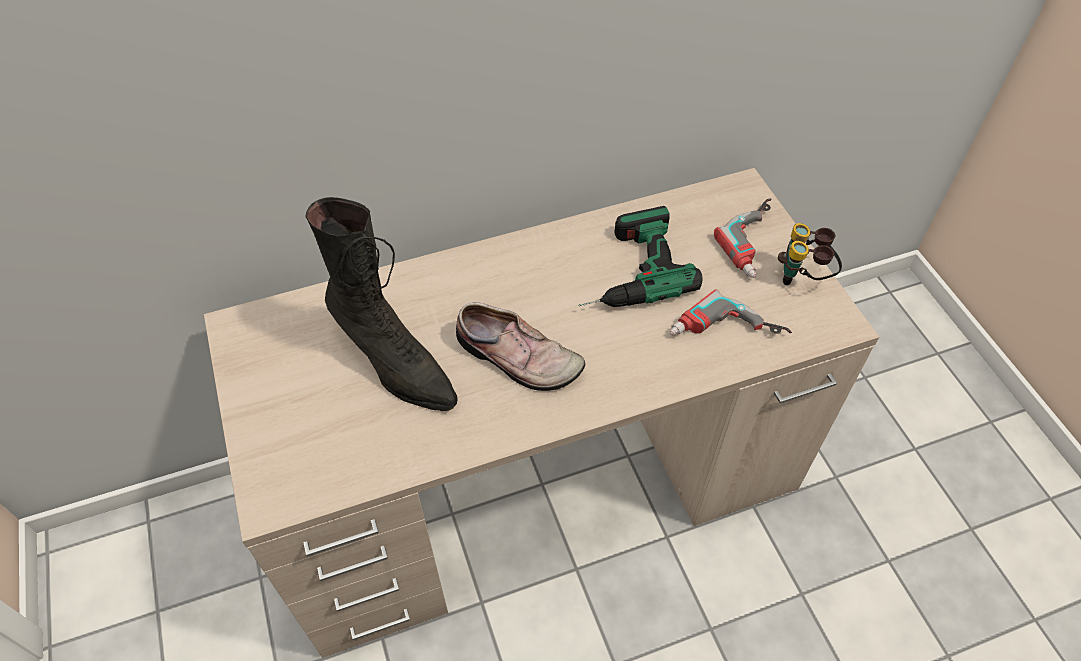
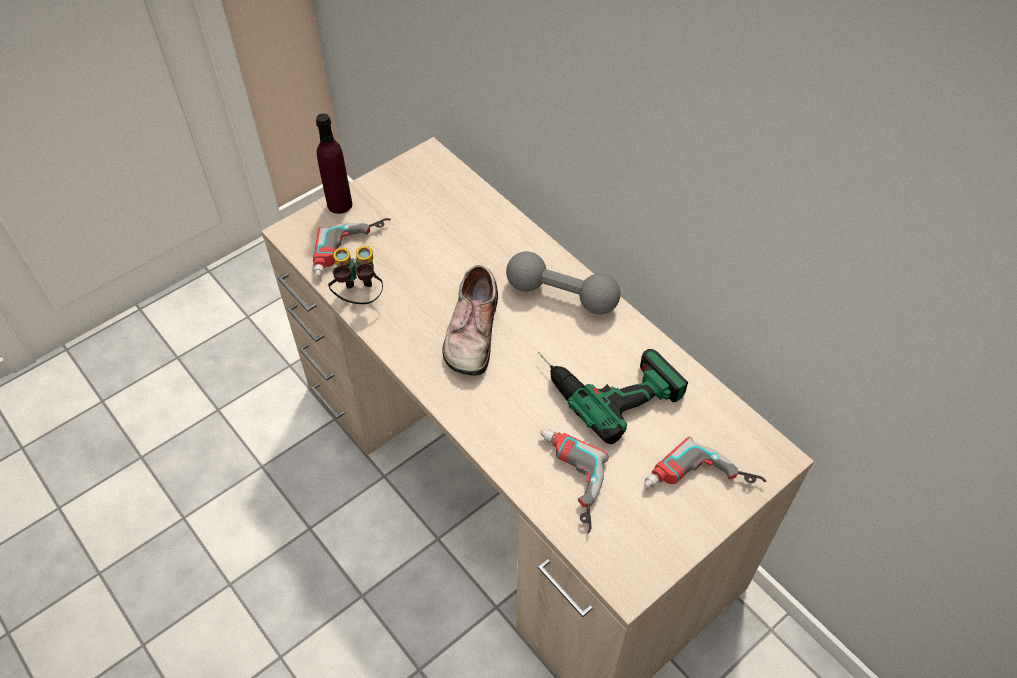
camera: 70 degrees right, 0 degrees up
black boot [306,197,458,411] -> none
binoculars [778,223,842,285] -> binoculars moved to [328,246,383,304]
none -> power drill [313,218,391,278]
none -> purple bottle [316,113,352,214]
none -> grey dumbbell [506,251,620,315]

